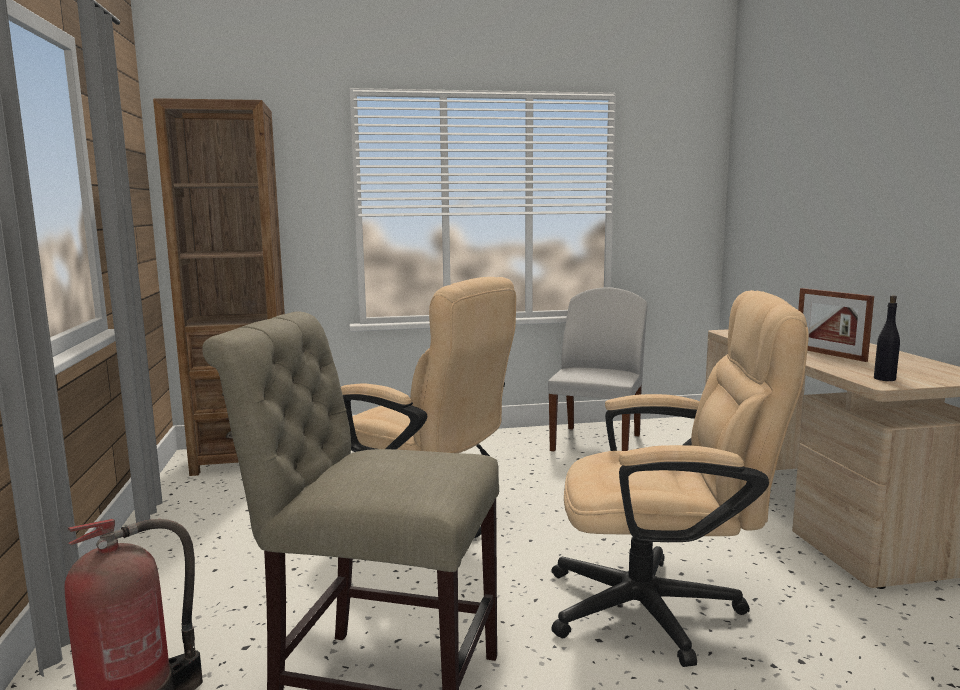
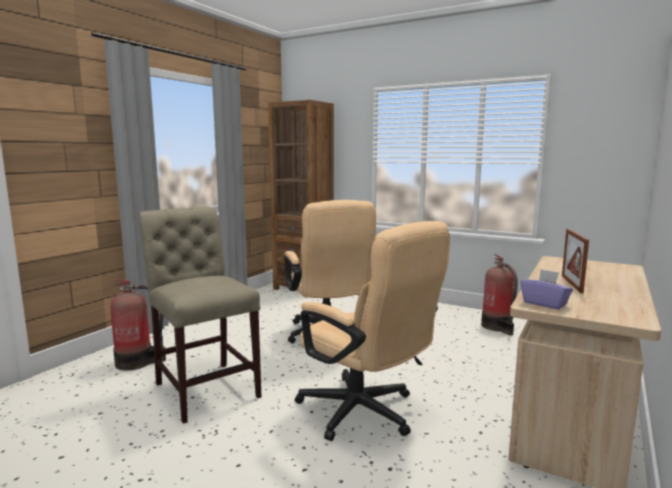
camera: 40 degrees right, 0 degrees up
white chair [548,287,647,452] -> fire extinguisher [481,254,518,335]
black bottle [874,295,900,381] -> purple tissue box [520,269,573,310]

